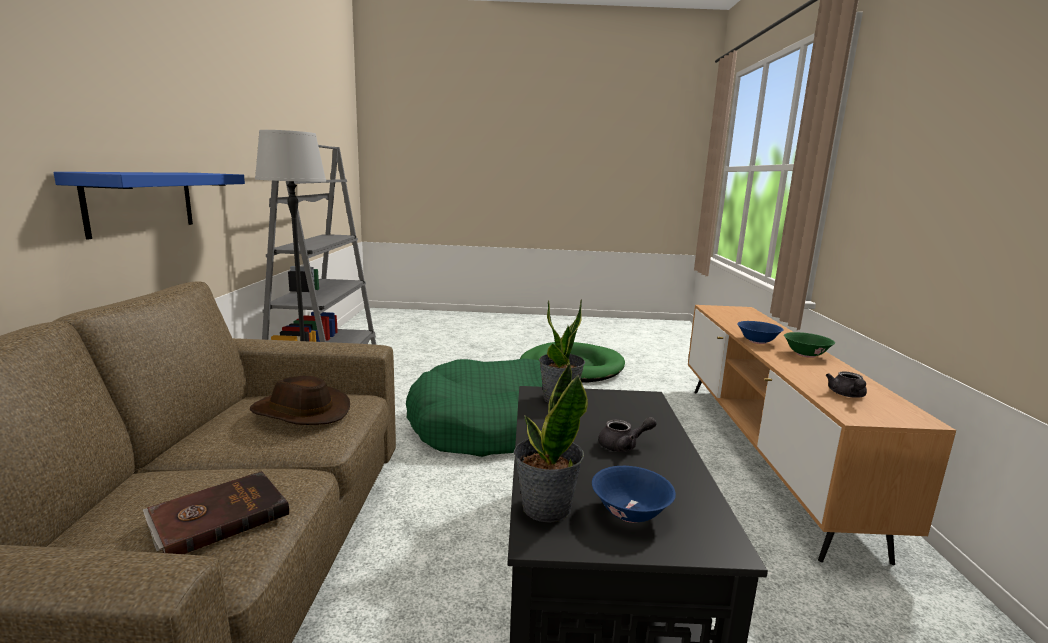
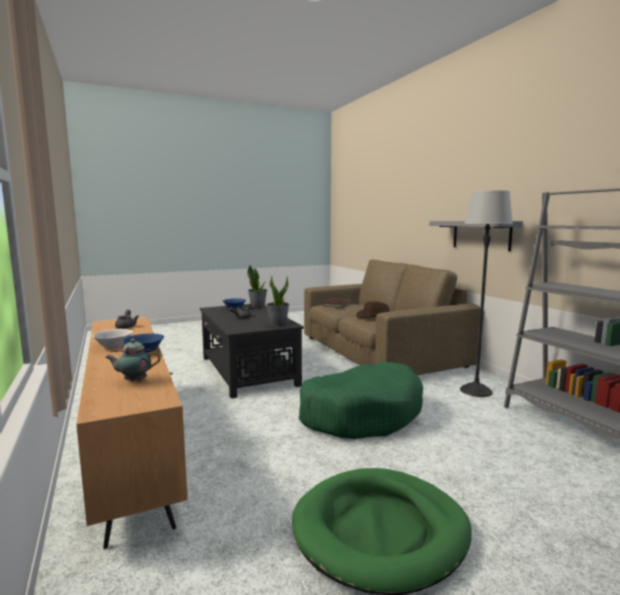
camera: 155 degrees right, 5 degrees down
blue shelf [53,172,245,239] -> grey shelf [429,221,523,251]
green bowl [784,332,835,358] -> white bowl [92,329,133,349]
none -> teapot [105,339,161,382]

